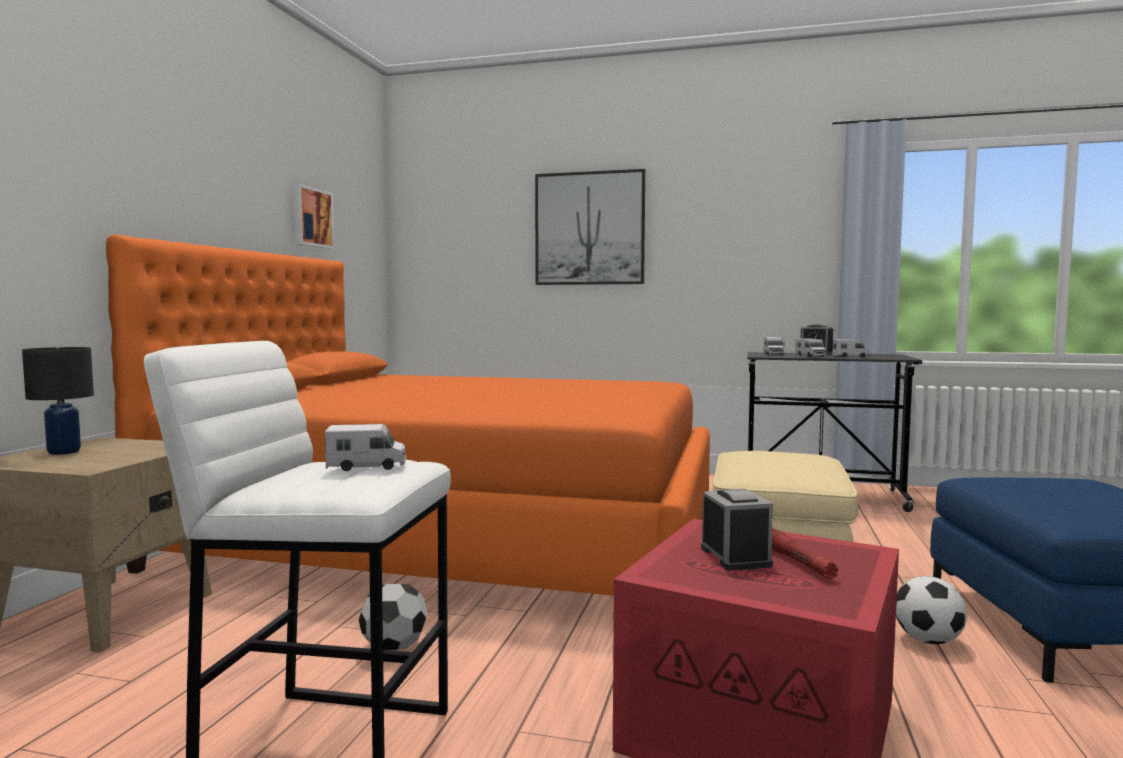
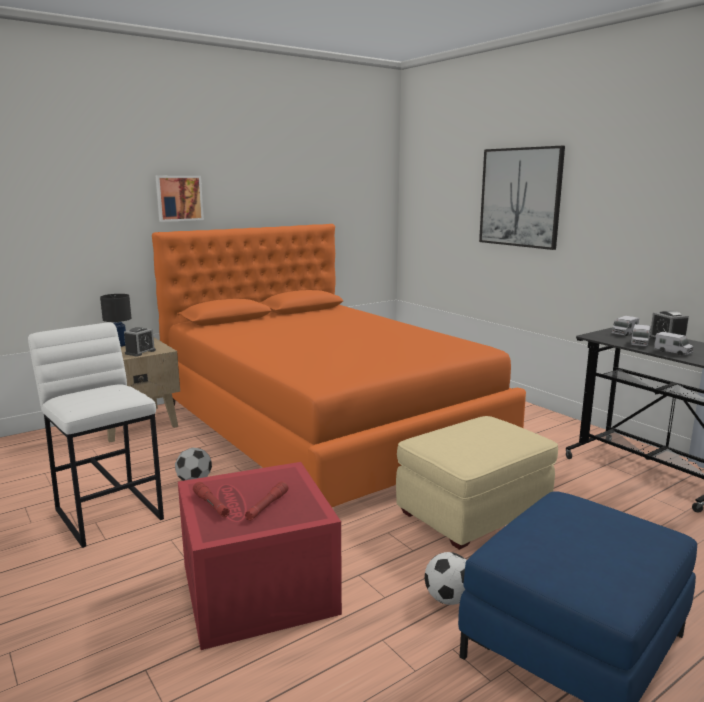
camera: 40 degrees right, 10 degrees up
picture [293,184,335,249] -> picture moved to [156,176,204,222]
toy truck [325,424,406,471] -> none
alarm clock [701,489,773,571] -> alarm clock moved to [124,327,156,356]
none -> red flashlight [193,482,230,517]

